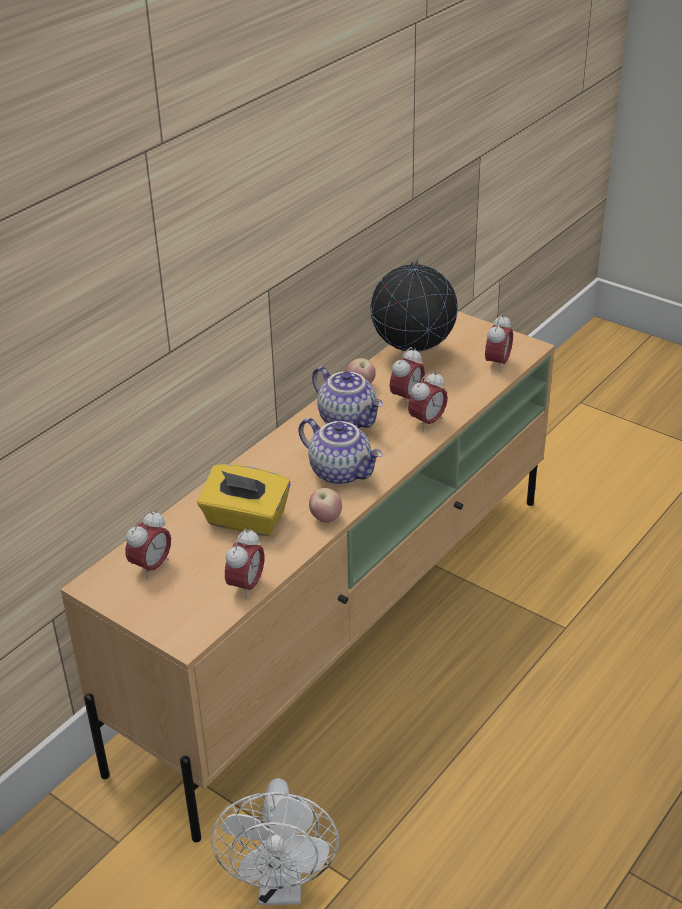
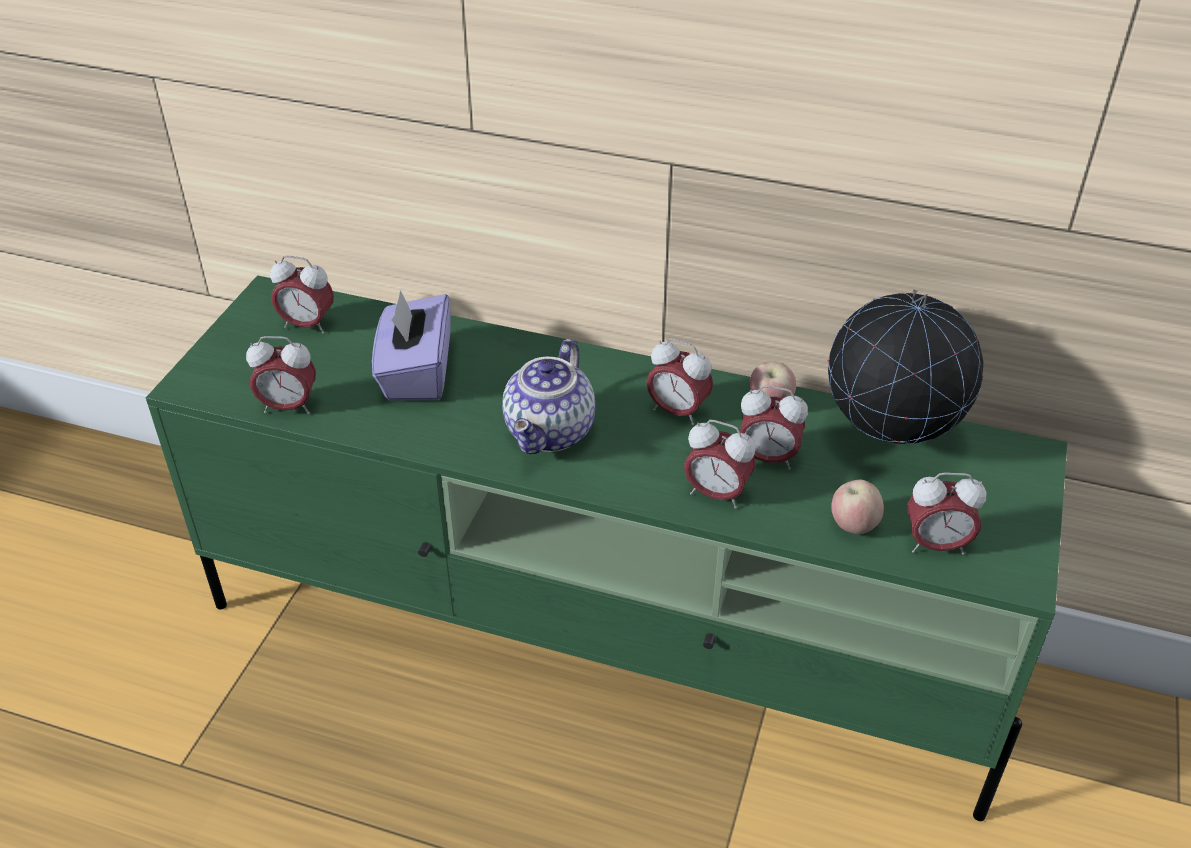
camera: 70 degrees right, 5 degrees up
beige tv stand [61,311,555,843] -> green tv stand [146,275,1067,821]
yellow tissue box [197,464,291,536] -> purple tissue box [372,290,450,401]
white fan [211,778,339,905] -> none
apple [309,488,342,523] -> apple moved to [831,480,884,534]
teapot [312,366,383,429] -> alarm clock [646,338,713,425]

